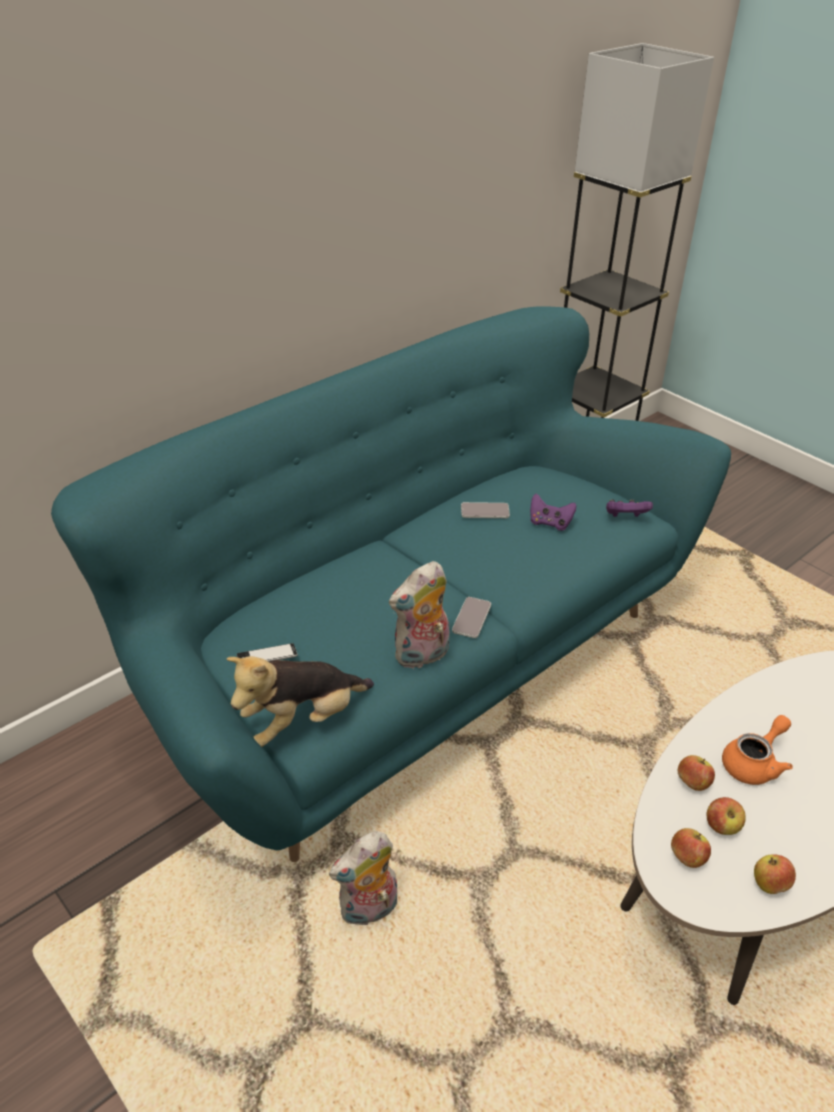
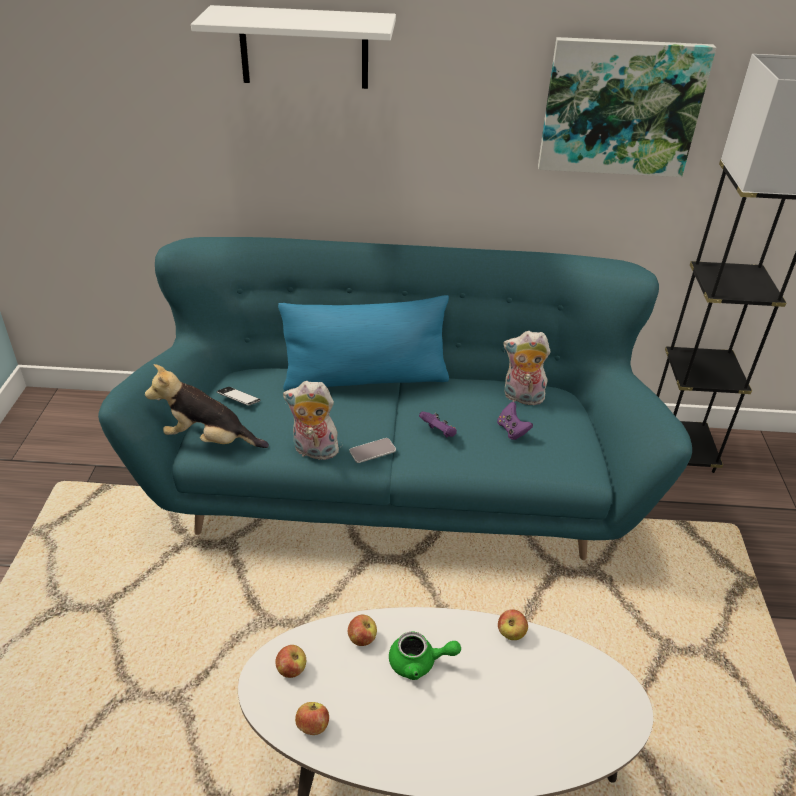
camera: 45 degrees right, 0 degrees up
plush toy [329,831,397,925] -> plush toy moved to [503,331,551,405]
phone [461,502,510,518] -> none
purple game controller [606,499,653,517] -> purple game controller moved to [419,411,457,437]
apple [707,797,746,835] -> apple moved to [498,609,528,640]
orange teapot [722,715,793,785] -> green teapot [389,632,461,680]
none -> white shelf [191,5,396,89]
none -> blue pillow [278,295,449,391]
none -> picture [538,37,716,177]

